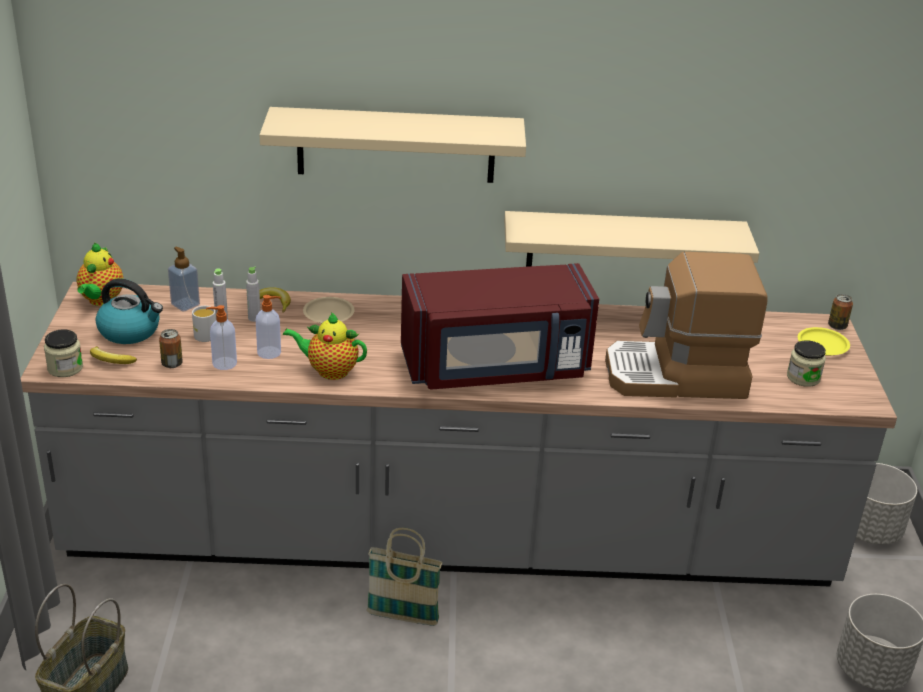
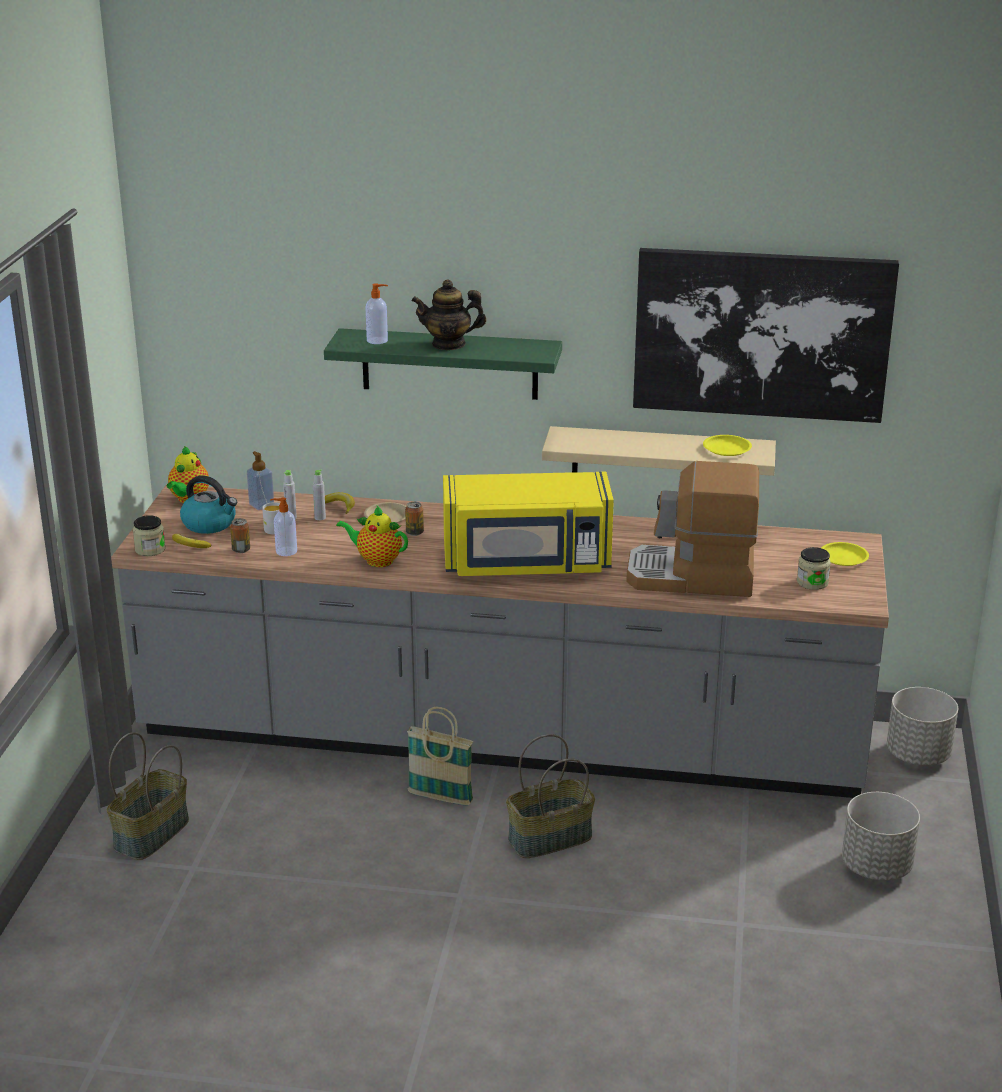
camera: 10 degrees right, 5 degrees down
soap dispenser [256,295,281,359] -> soap dispenser moved to [366,283,388,344]
beige shelf [260,107,526,183] -> green shelf [324,328,562,400]
red microwave [401,263,599,389] -> yellow microwave [443,472,614,576]
can [828,294,853,330] -> can moved to [405,502,424,536]
none -> teapot [411,279,486,350]
none -> basket [506,734,595,858]
none -> picture [633,248,899,423]
none -> yellow plate [703,435,752,456]

